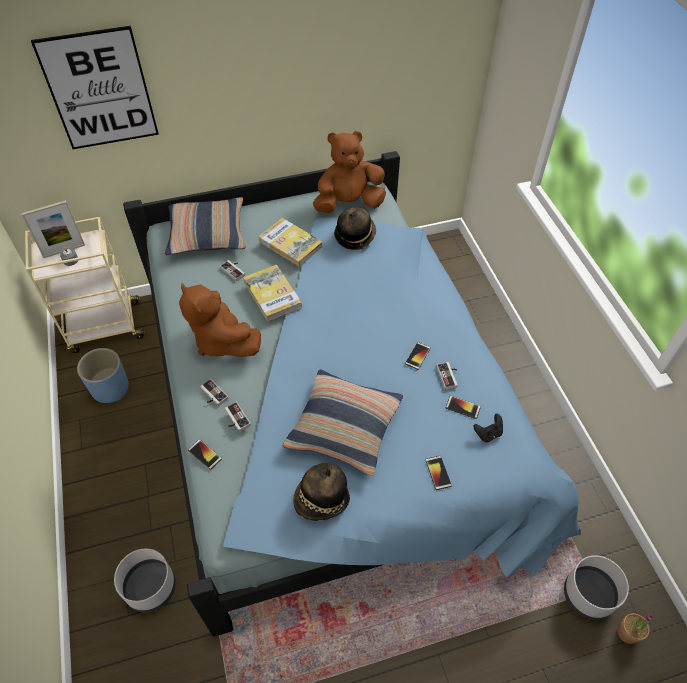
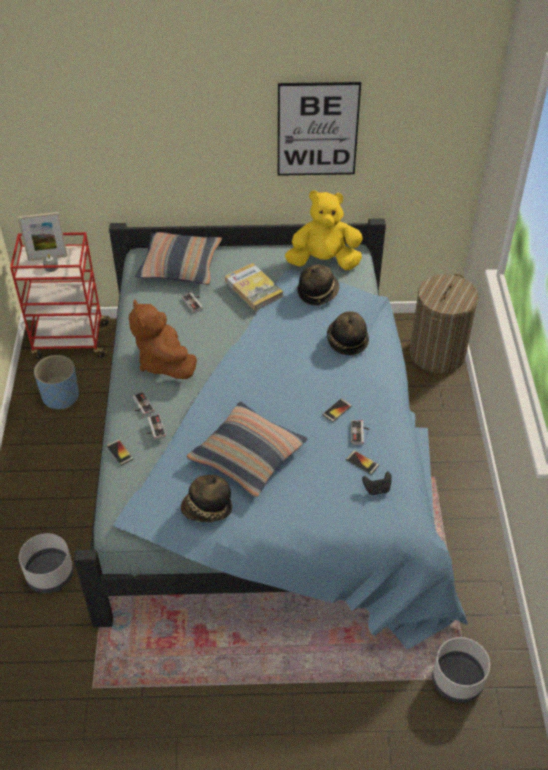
camera: 15 degrees right, 5 degrees down
beige cart [25,217,147,353] -> red cart [10,232,112,359]
picture [31,26,159,149] -> picture moved to [278,82,361,176]
book [243,265,302,321] -> none
brown plush toy [313,131,386,213] -> yellow plush toy [285,190,362,270]
phone [425,456,452,490] -> none
potted plant [617,613,654,644] -> none
none -> hat [327,311,369,355]
none -> laundry basket [410,274,478,373]

